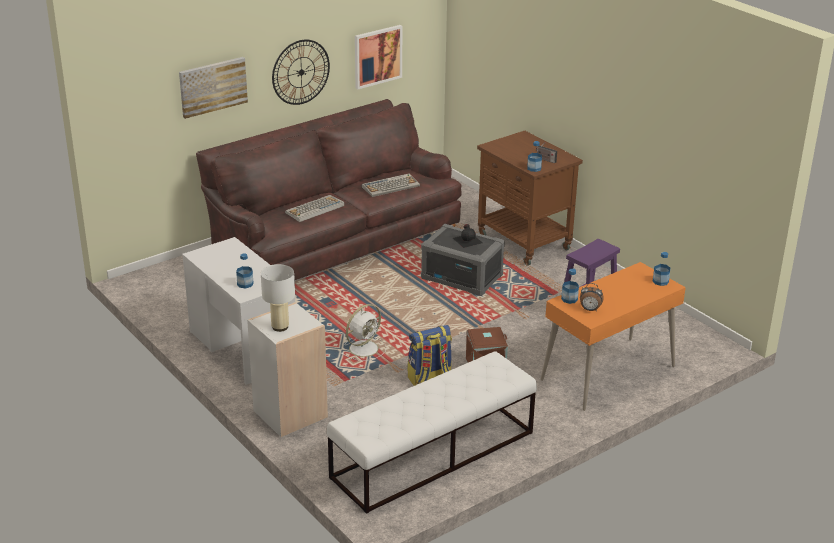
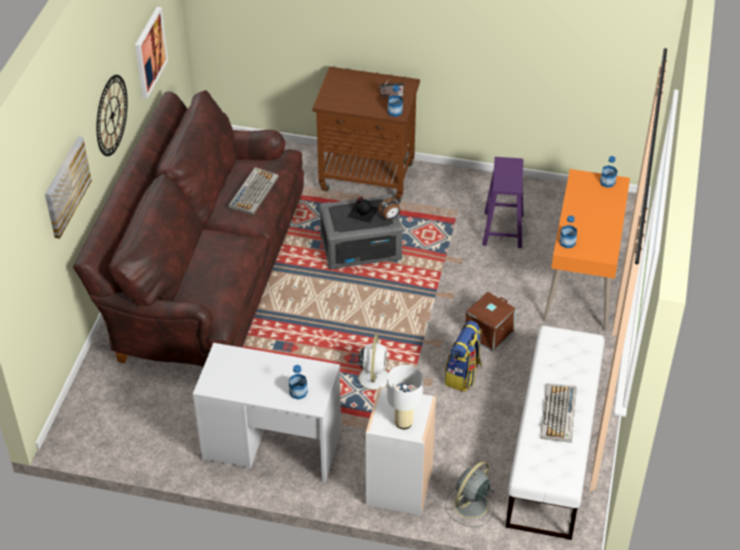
camera: 40 degrees left, 15 degrees up
keyboard [285,195,344,222] -> keyboard moved to [540,383,577,443]
alarm clock [580,283,604,311] -> alarm clock moved to [378,196,400,220]
none -> grey fan [445,461,494,527]

